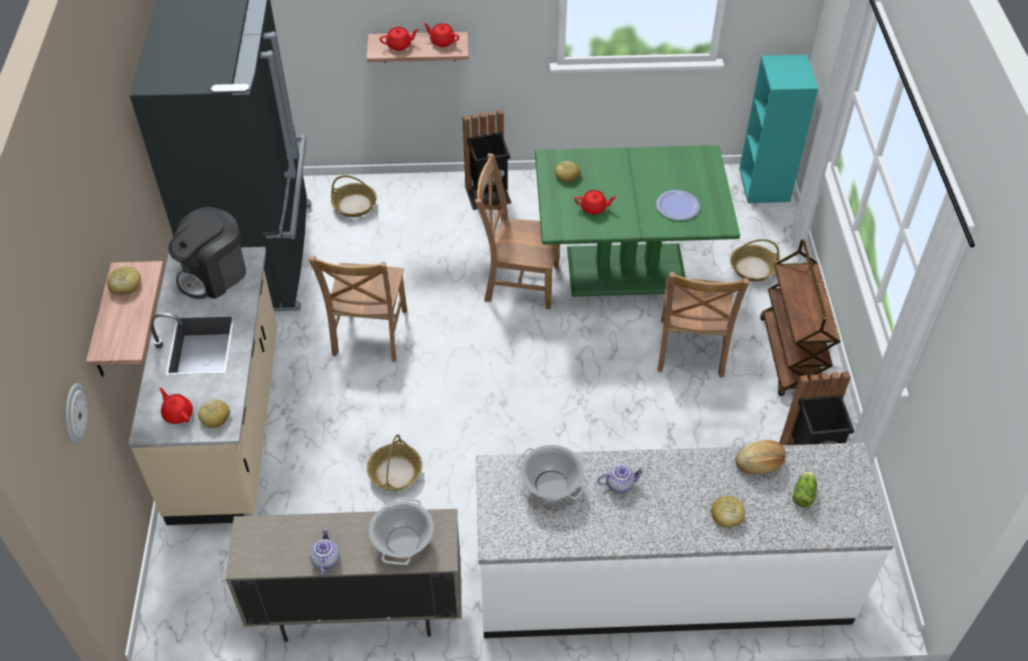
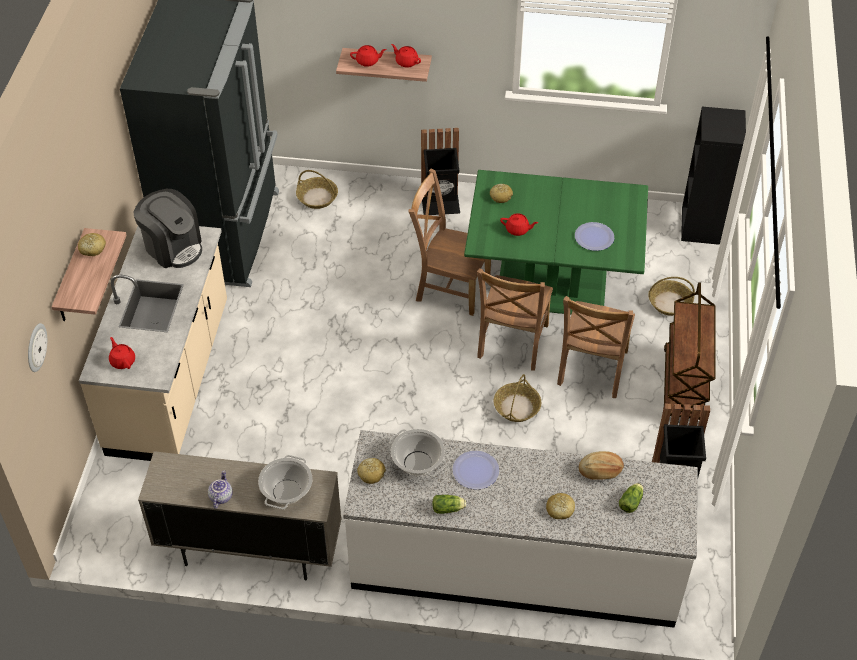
camera: 10 degrees right, 0 degrees up
coffee machine [168,207,246,299] -> coffee machine turned 105 degrees counterclockwise [134,189,202,268]
bread [198,400,230,428] -> bread moved to [357,458,386,484]
brown chair [309,255,407,362] -> brown chair moved to [477,268,553,371]
basket [367,434,422,491] -> basket moved to [494,374,541,422]
teapot [597,464,645,493] -> plate [453,451,499,490]
turquoise bookcase [739,55,818,203] -> black bookcase [681,107,746,245]
none -> lettuce [432,495,466,514]

